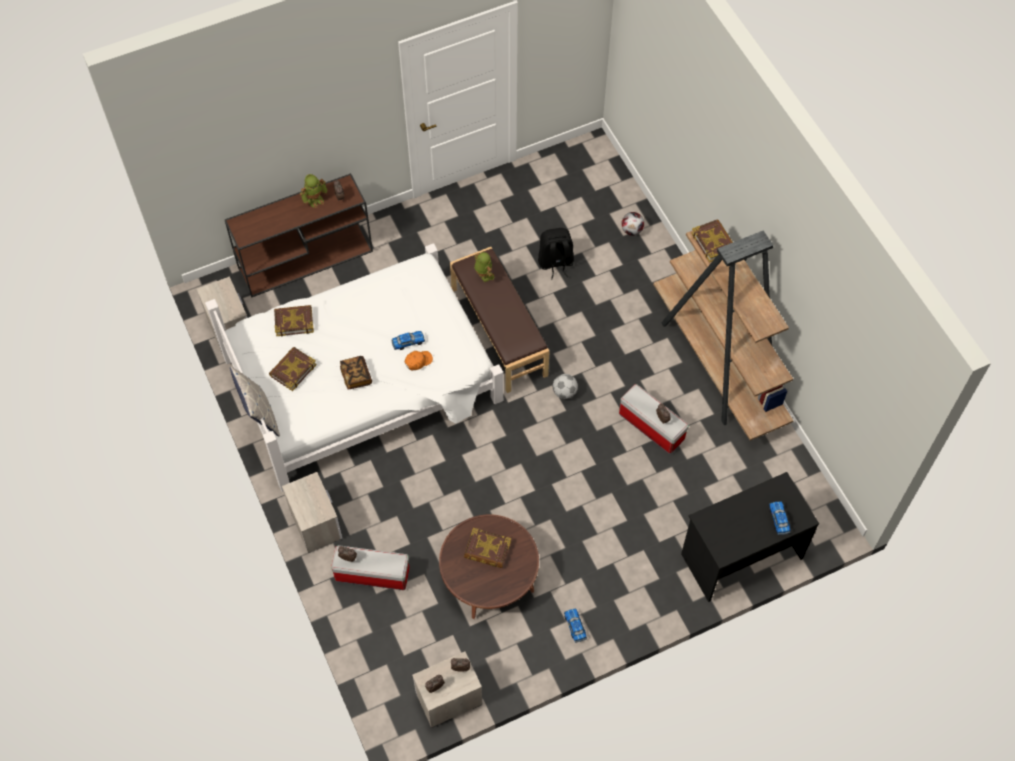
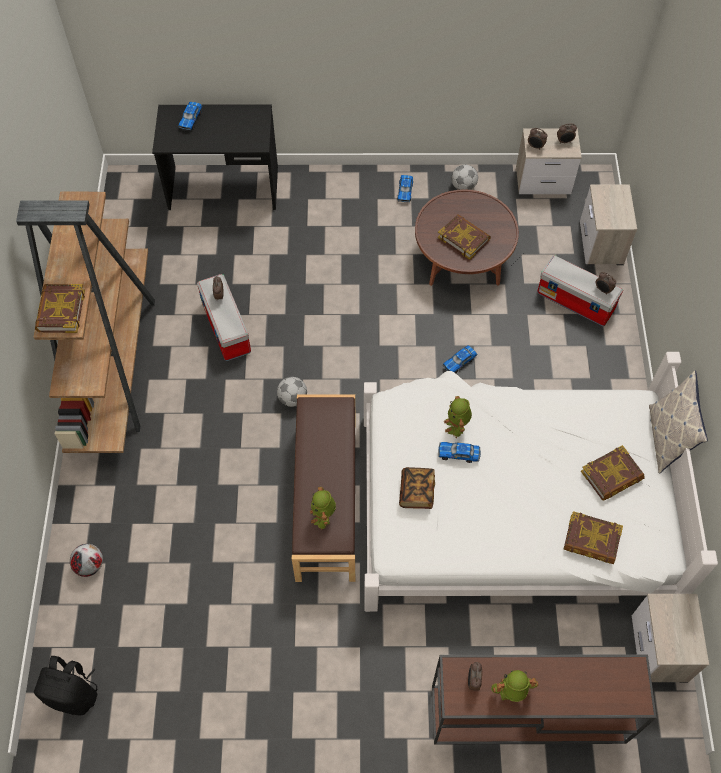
camera: 155 degrees left, 0 degrees up
nightstand [282,472,342,553] -> nightstand moved to [580,184,637,265]
book [340,356,372,390] -> book moved to [399,467,435,509]
orange cap [405,351,433,370] -> toy robot [444,396,472,438]
black backpack [538,228,574,279] -> black backpack moved to [34,656,98,715]
none -> toy car [442,345,478,373]
none -> football [452,164,478,190]

